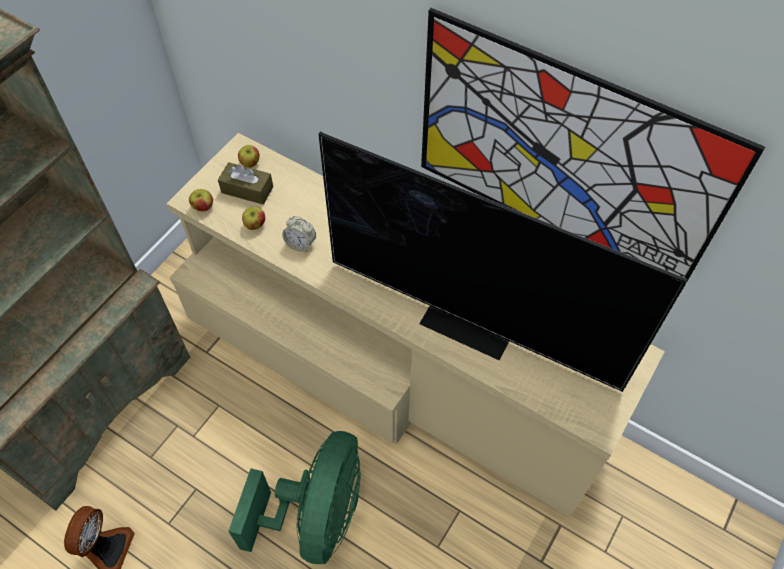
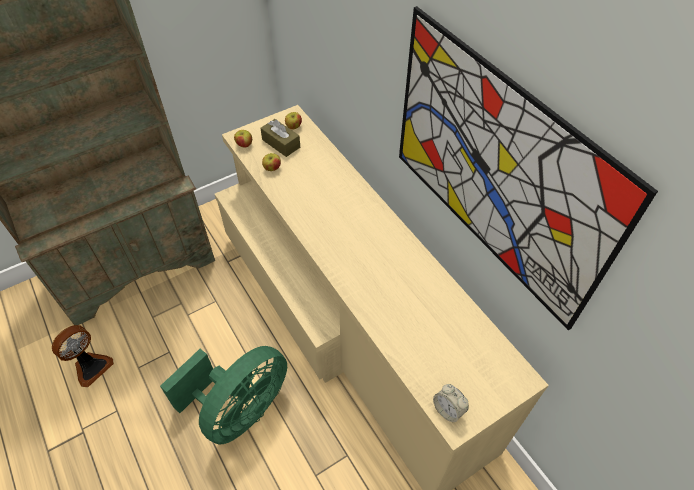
camera: 25 degrees right, 5 degrees down
alarm clock [282,216,316,252] -> alarm clock moved to [433,384,469,422]
television [318,132,688,392] -> none

